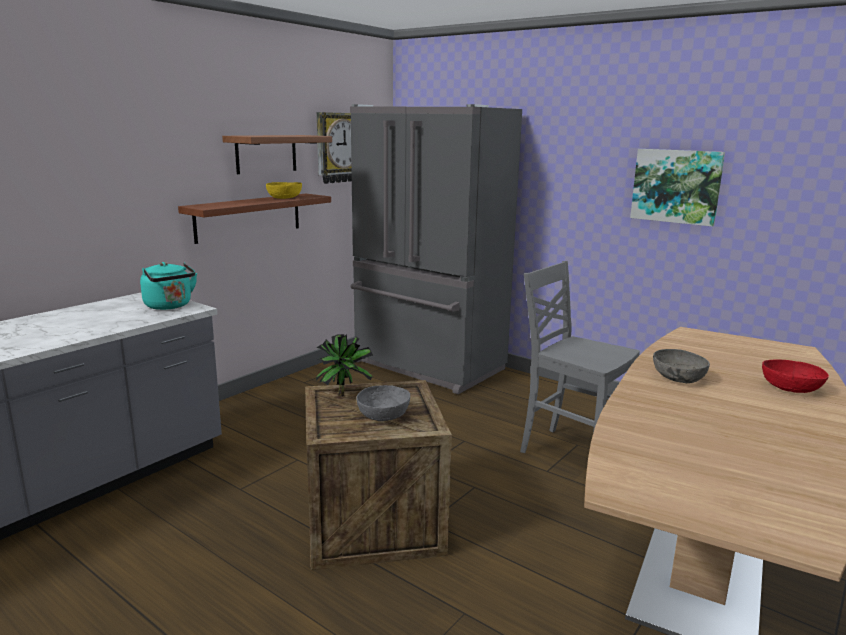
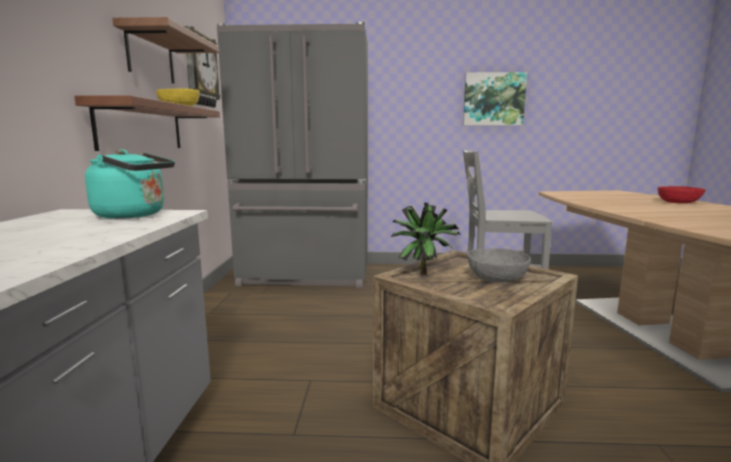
camera: 35 degrees left, 5 degrees down
grey bowl [653,349,710,383] -> none

